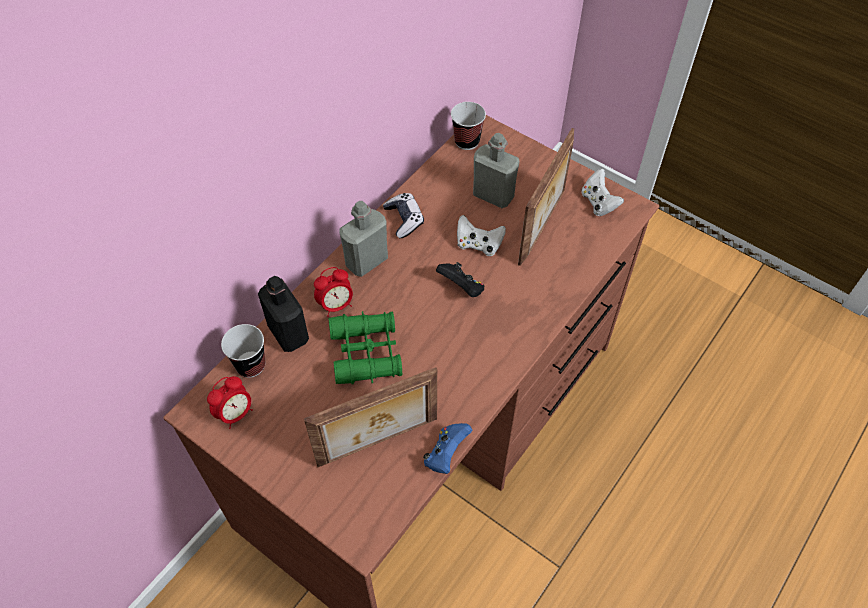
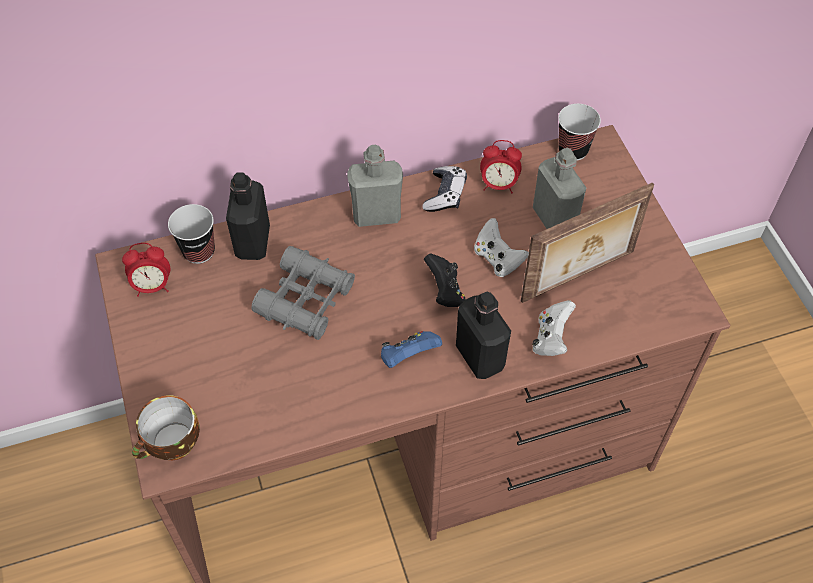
camera: 35 degrees right, 0 degrees up
picture frame [304,367,437,467] -> none
alarm clock [314,267,353,317] -> alarm clock moved to [480,140,522,193]
green binoculars [328,311,402,384] -> grey binoculars [251,246,355,340]
blue game controller [423,423,473,474] -> blue game controller moved to [381,331,442,368]
white game controller [581,169,624,216] -> white game controller moved to [532,300,576,356]
none -> cup [132,395,200,460]
none -> black bottle [456,292,511,379]

